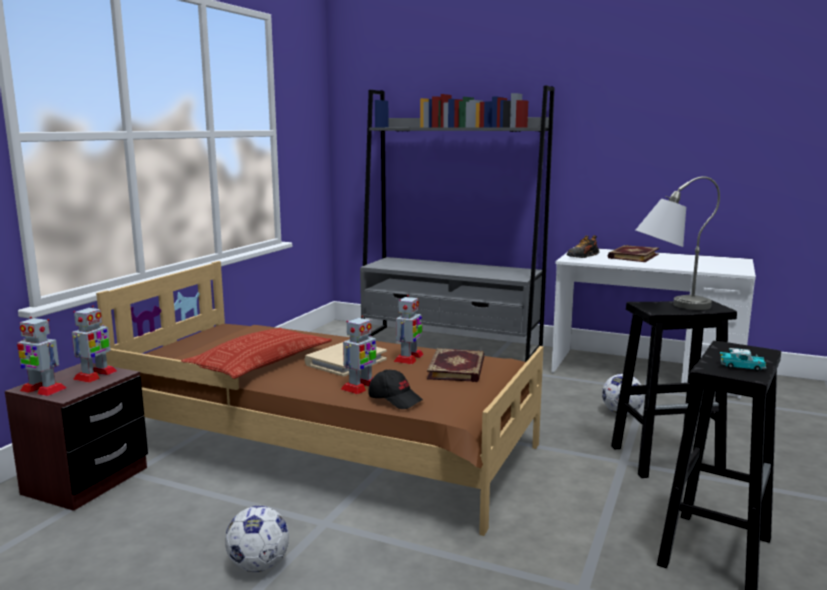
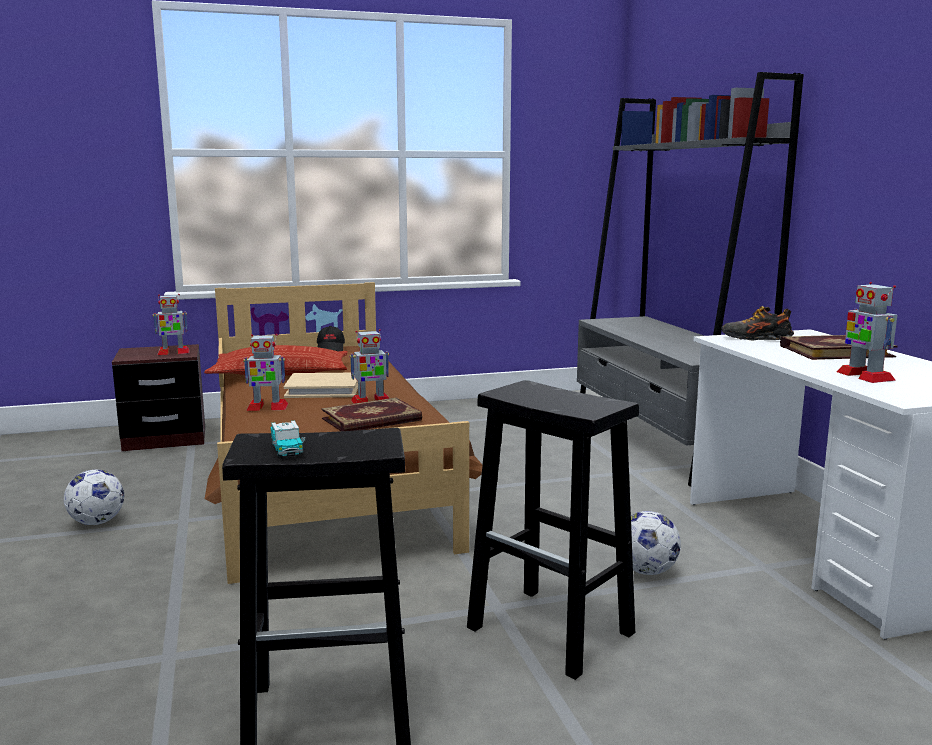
camera: 50 degrees right, 0 degrees up
toy robot [17,317,66,396] -> toy robot moved to [837,282,897,383]
black cap [368,370,423,409] -> black cap moved to [317,326,345,351]
grey table lamp [636,176,720,310] -> none

